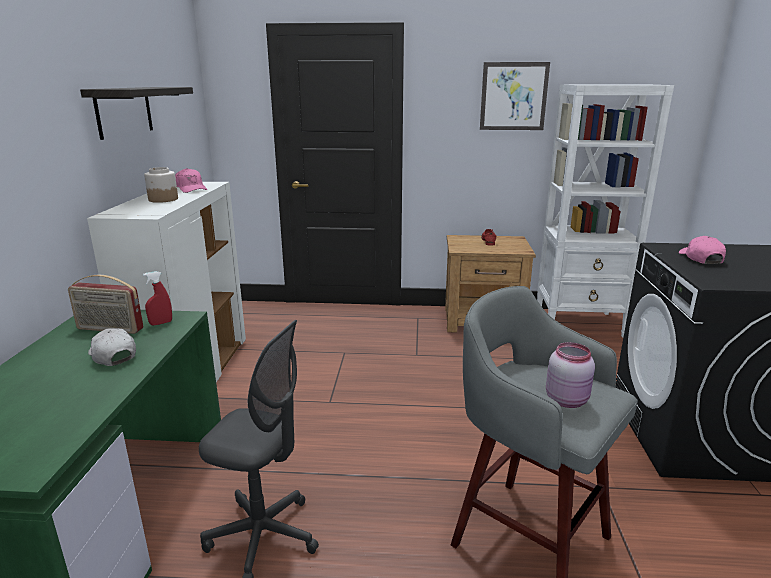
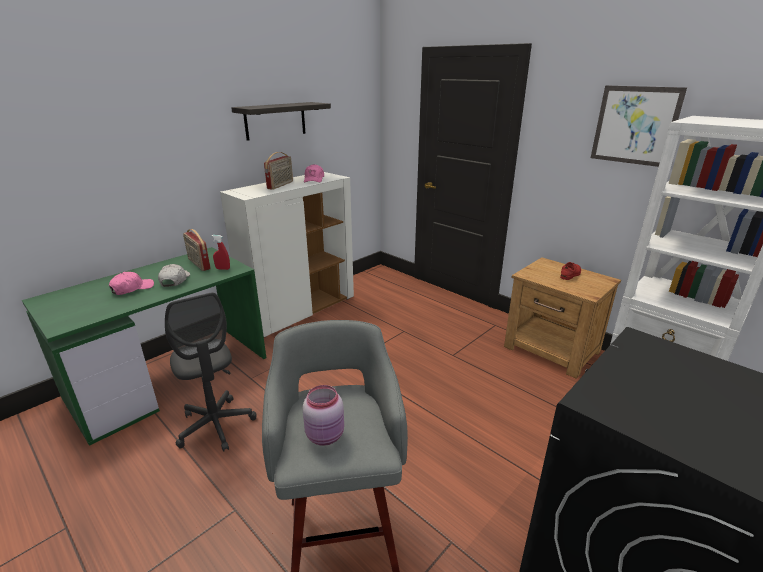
camera: 40 degrees right, 5 degrees up
jar [144,167,178,203] -> radio [264,152,293,190]
pink cap [679,236,726,264] -> pink cap moved to [109,272,154,295]

